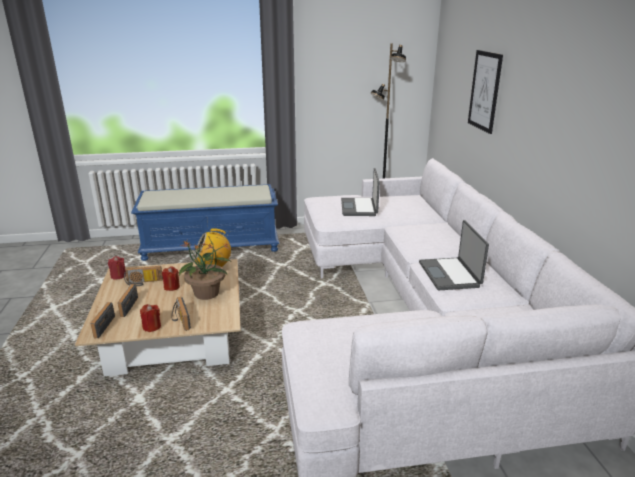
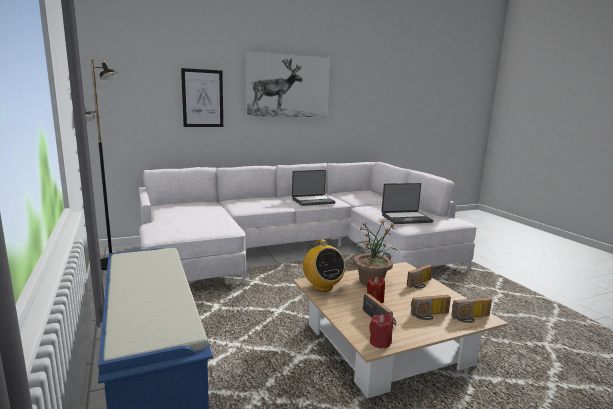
camera: 105 degrees left, 10 degrees down
red candle [140,304,161,332] -> none
laptop [341,168,380,216] -> laptop moved to [381,183,433,224]
none -> picture [246,51,330,118]

